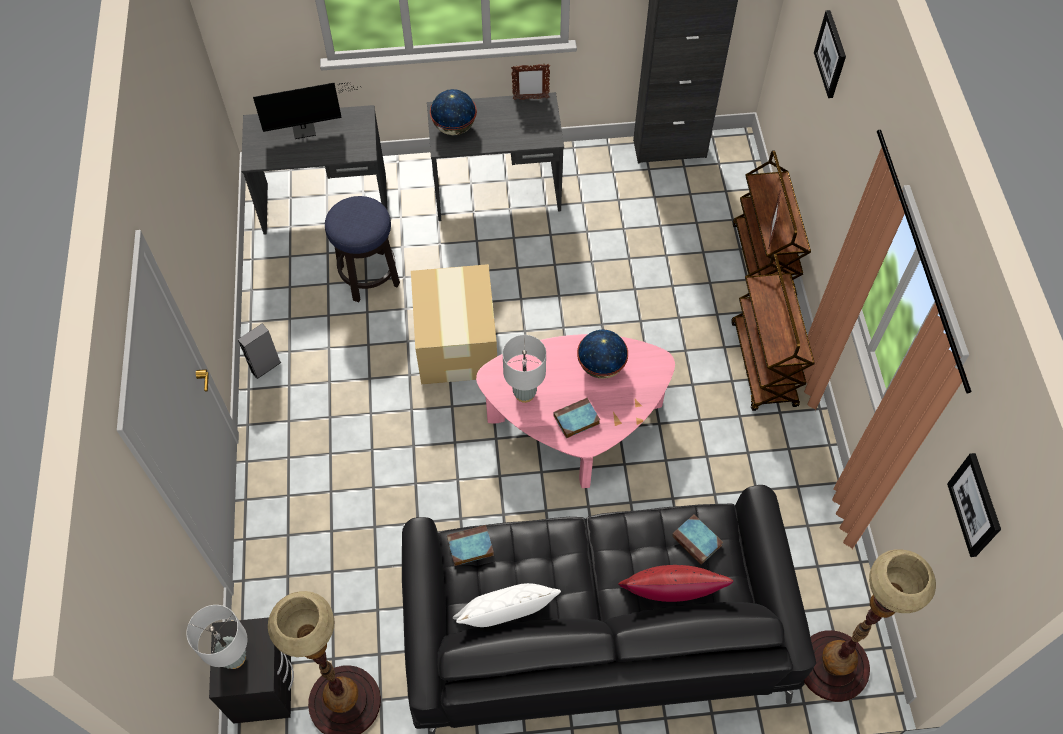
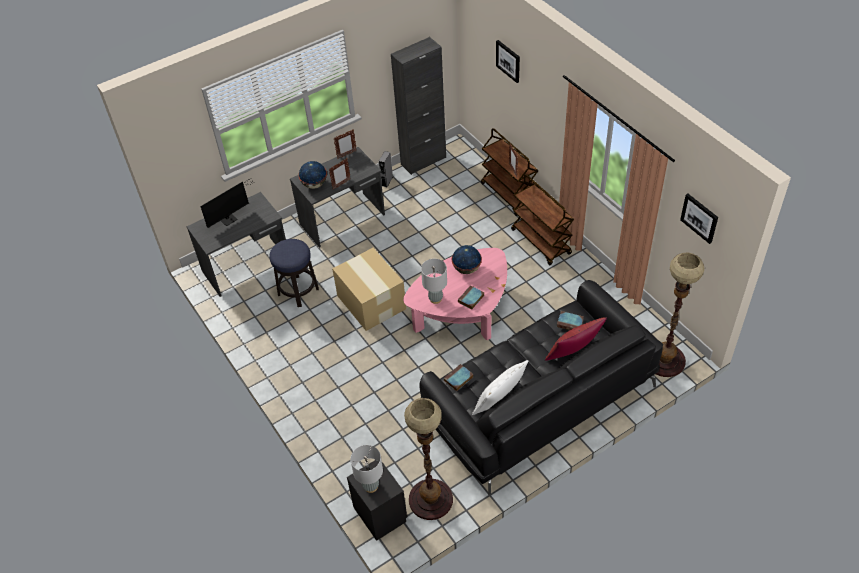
camera: 25 degrees left, 10 degrees down
grey speaker [238,324,281,379] -> grey speaker moved to [379,151,393,187]
none -> picture frame [329,158,351,190]

